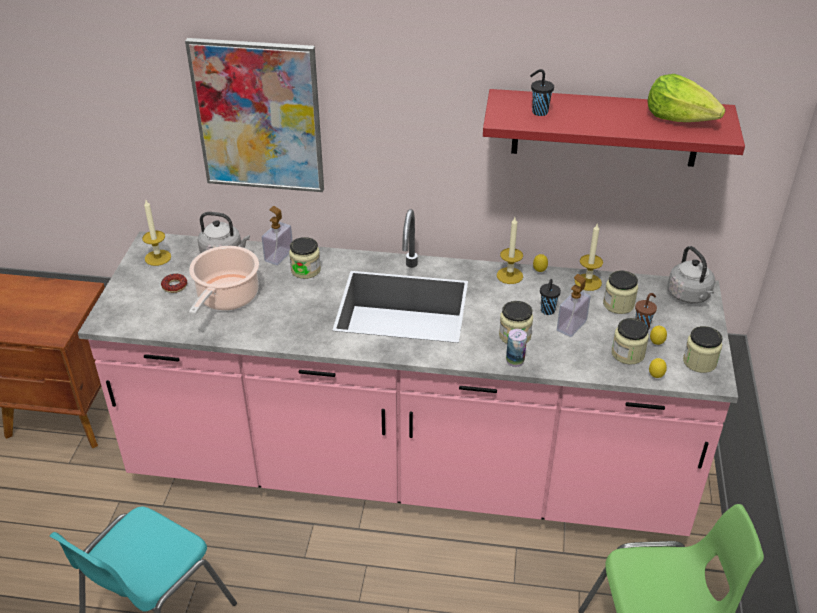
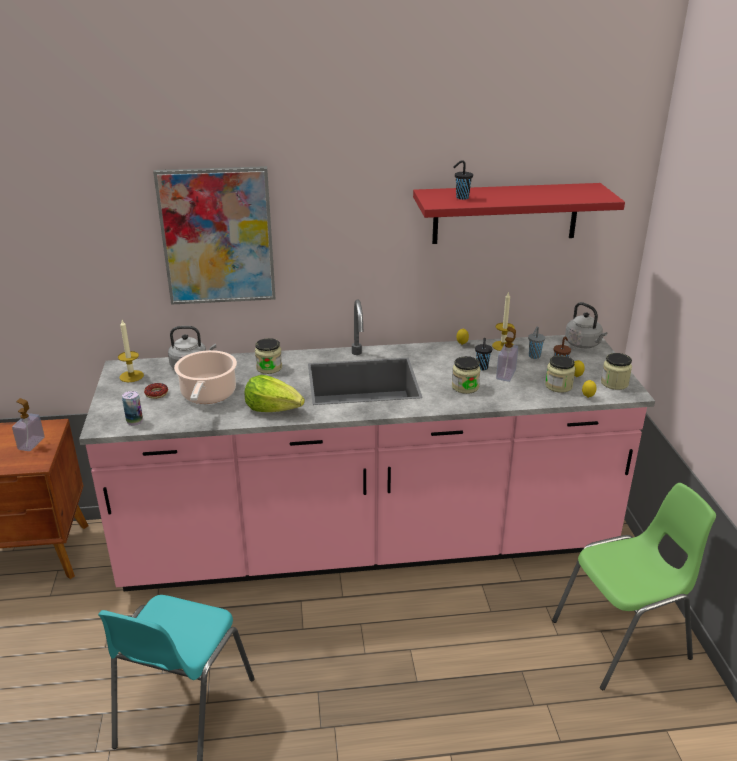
camera: 15 degrees left, 10 degrees down
soap dispenser [262,206,293,265] -> soap dispenser moved to [12,398,45,451]
candle [497,217,523,284] -> none
can [506,329,527,367] -> can moved to [122,391,143,426]
jar [603,270,638,314] -> grey cup [528,327,545,359]
lettuce [647,74,725,122] -> lettuce moved to [245,375,305,412]

